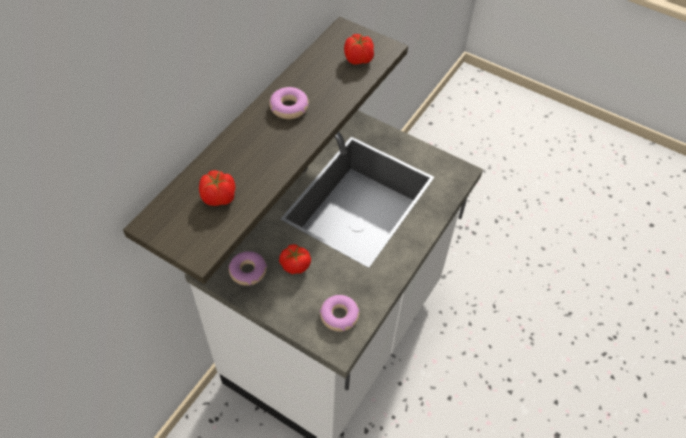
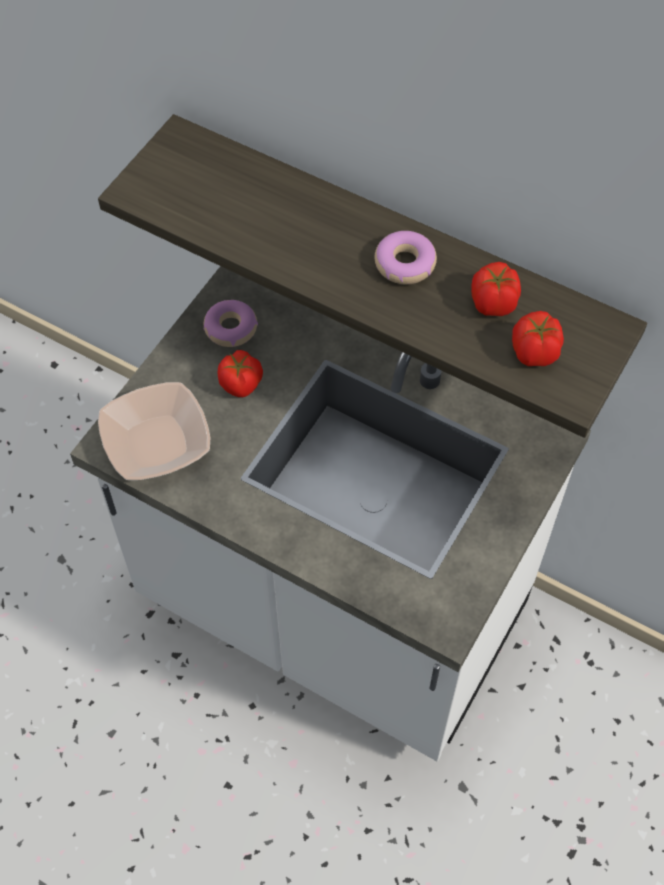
camera: 90 degrees right, 5 degrees up
tomato [199,170,236,206] -> tomato moved to [471,262,521,316]
donut [320,295,360,332] -> bowl [98,382,210,480]

